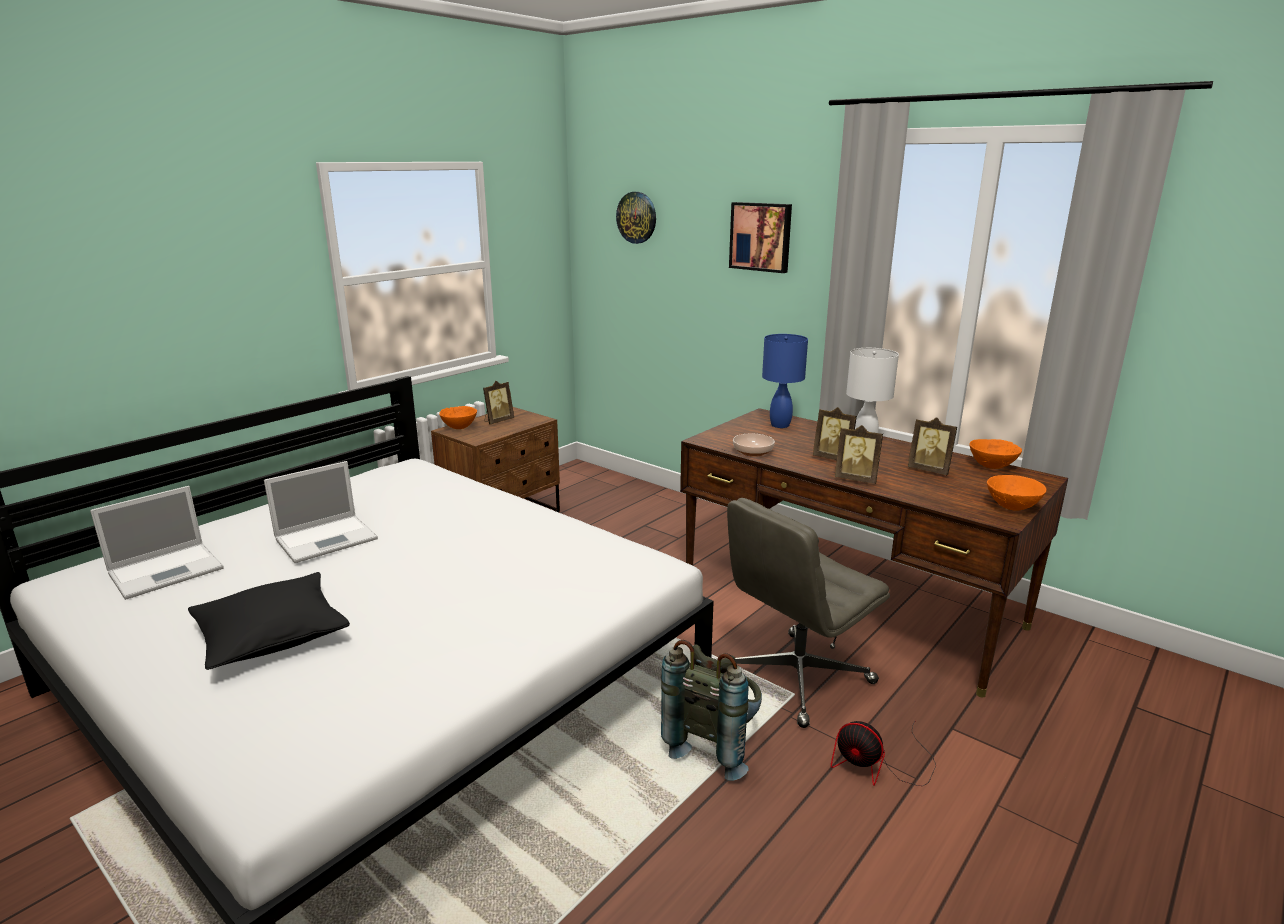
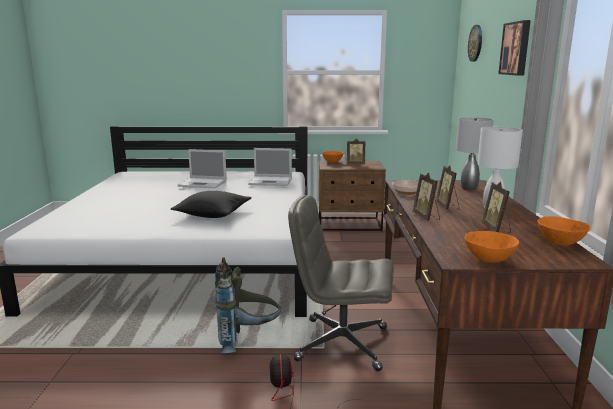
camera: 50 degrees right, 5 degrees down
laptop [90,486,224,600] -> laptop moved to [248,148,292,186]
black pillow [188,572,350,670] -> black pillow moved to [171,191,252,218]
blue table lamp [762,334,808,428] -> grey table lamp [456,117,493,190]

